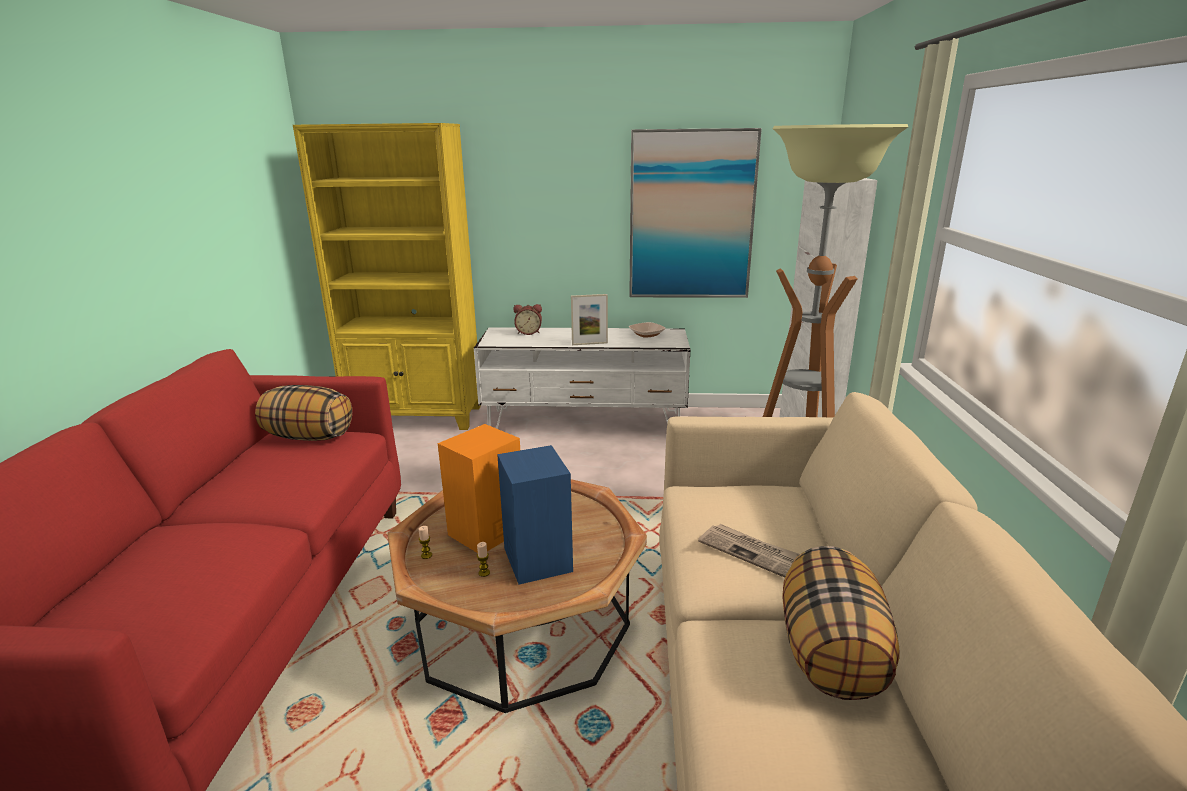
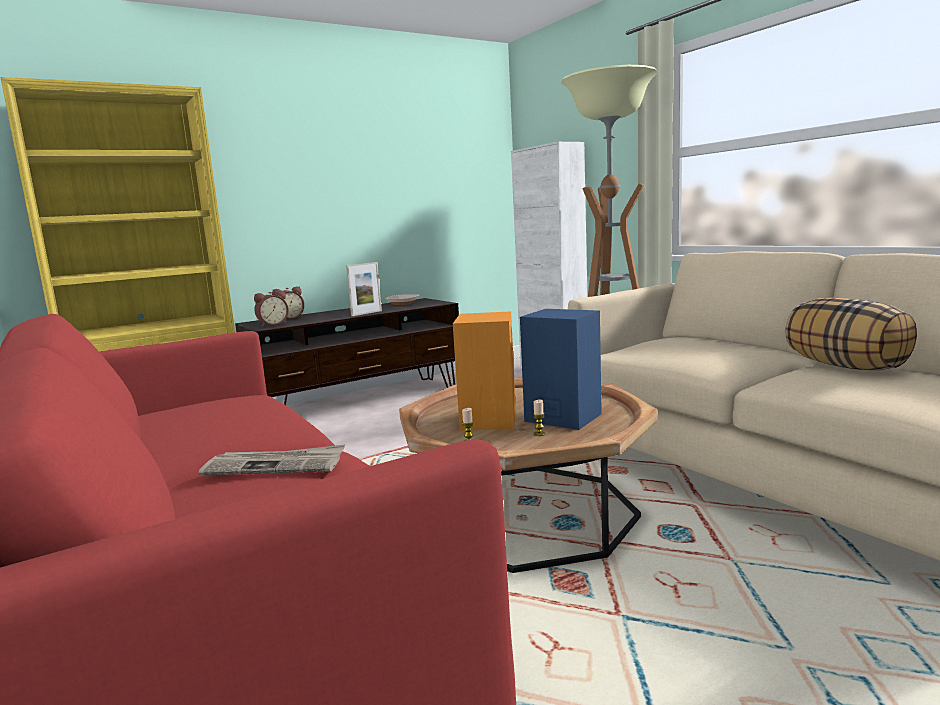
camera: 35 degrees left, 10 degrees down
pillow [255,385,352,441] -> none
white tv stand [474,327,691,429] -> brown tv stand [235,298,459,405]
picture [629,128,762,298] -> none
newspaper [698,524,800,578] -> newspaper moved to [199,445,345,476]
none -> alarm clock [254,290,289,327]

